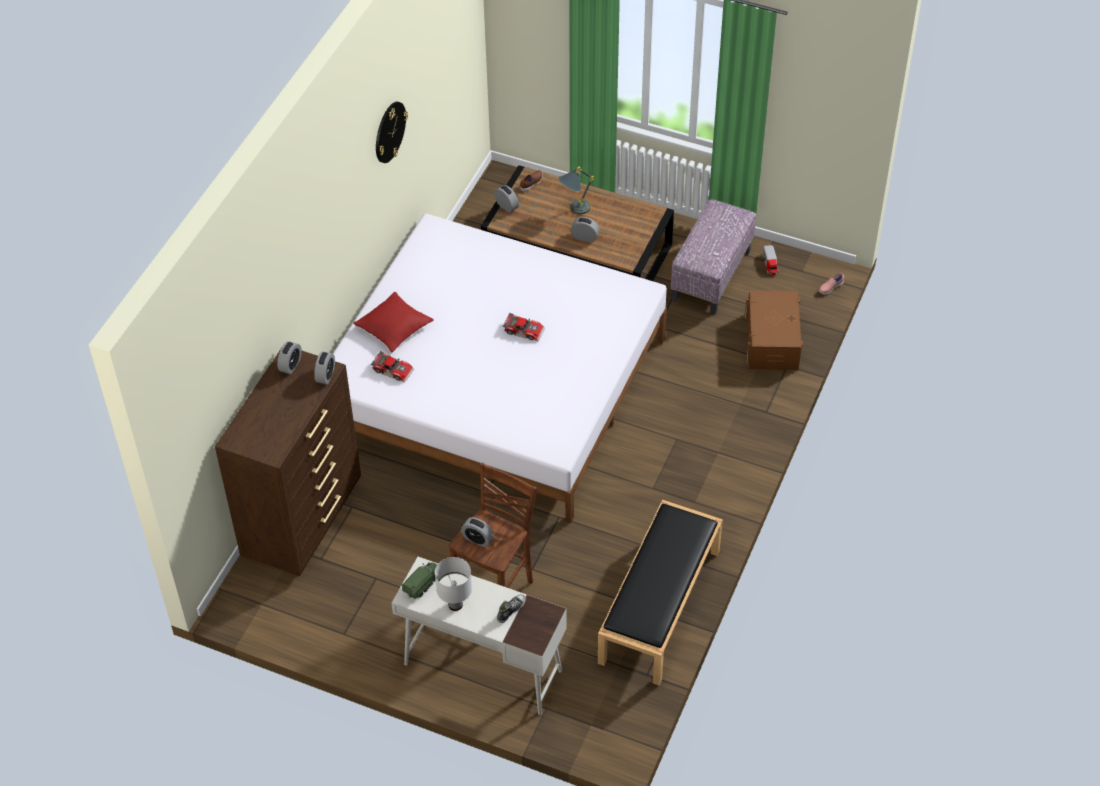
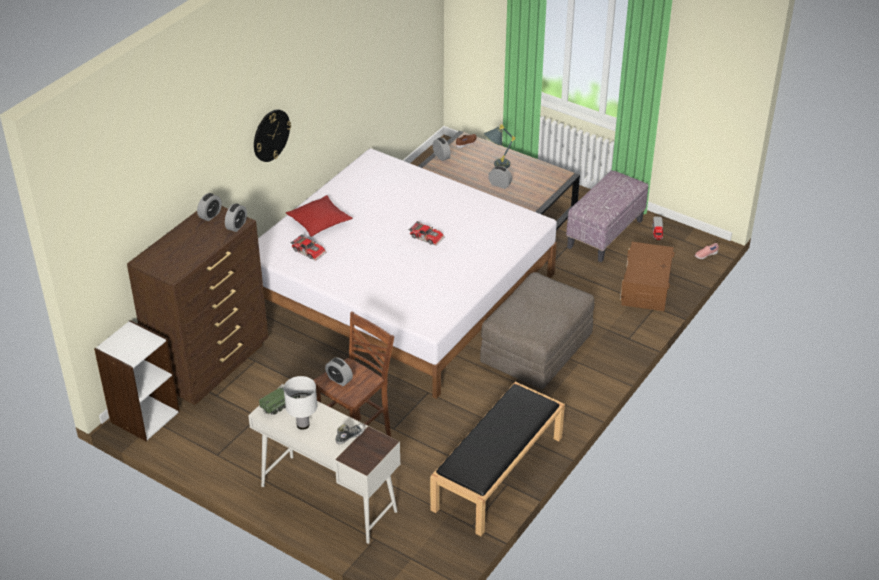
camera: 10 degrees right, 10 degrees down
wall clock [376,102,408,163] -> wall clock moved to [254,109,291,162]
none -> white bookcase [94,320,180,441]
none -> grey ottoman [480,272,594,390]

